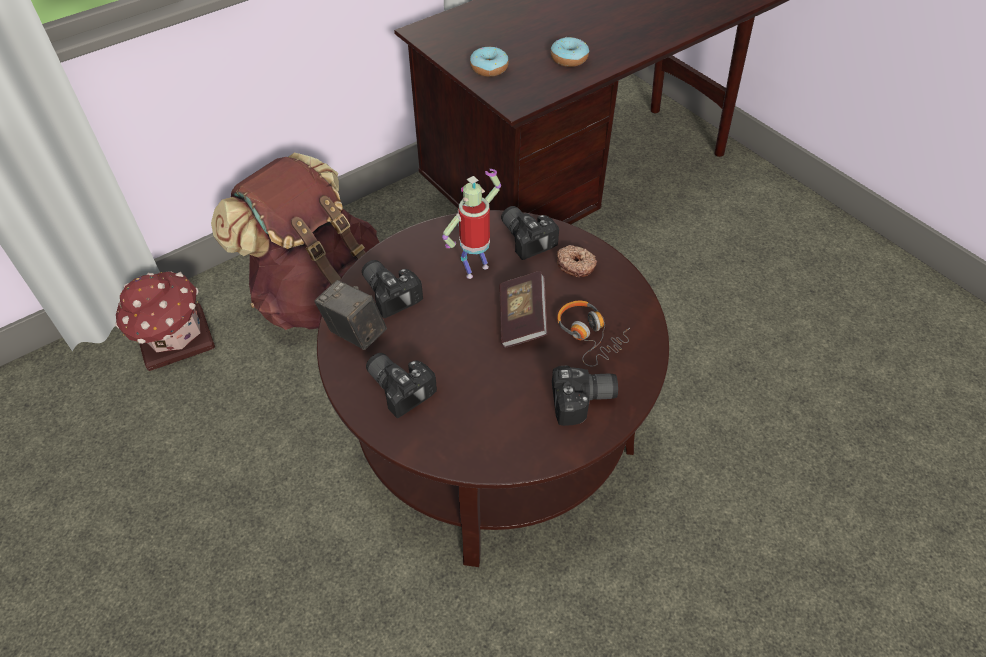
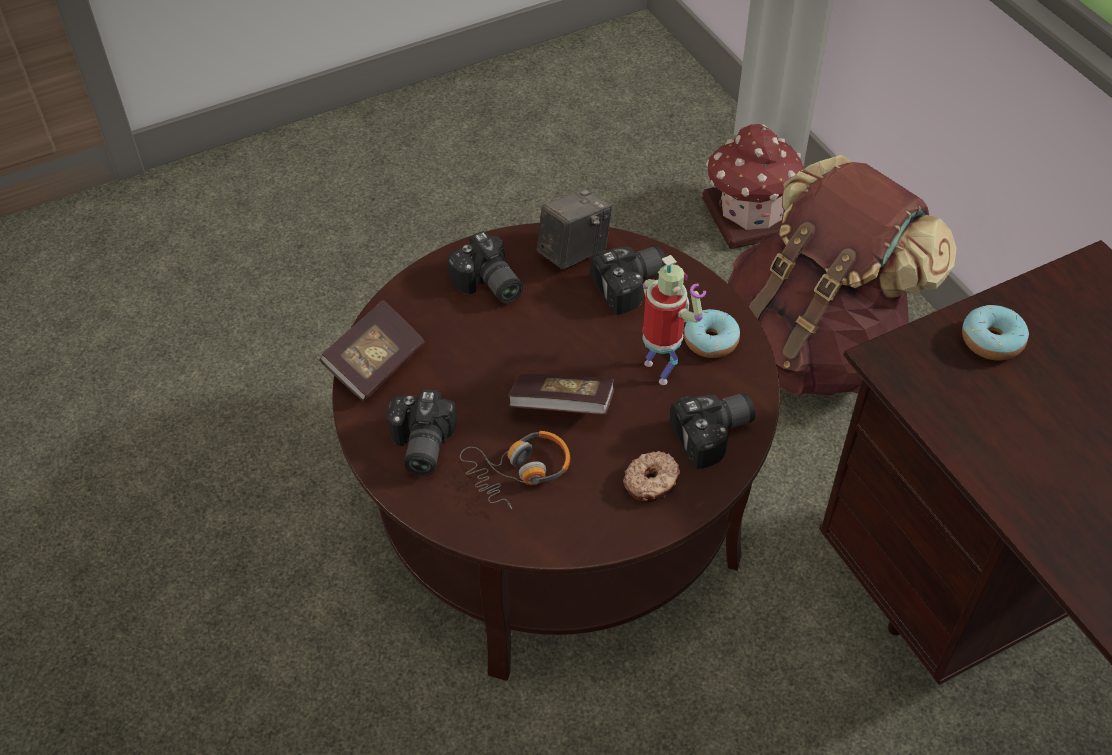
camera: 100 degrees right, 0 degrees up
camera [366,353,437,418] -> camera turned 90 degrees clockwise [447,231,523,303]
donut [551,37,589,67] -> donut moved to [684,309,740,358]
none -> book [319,300,425,401]

